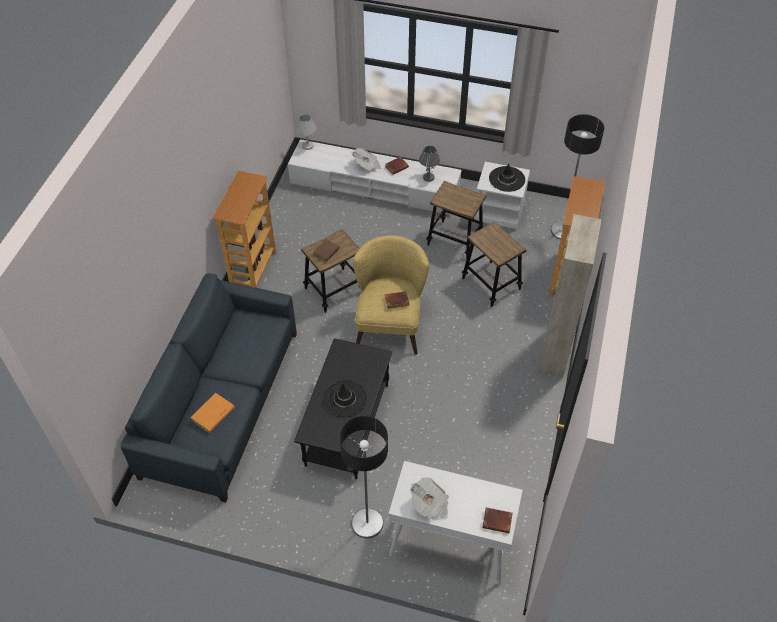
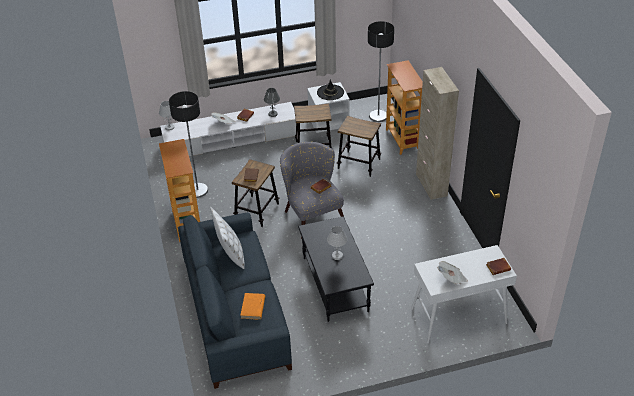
camera: 30 degrees left, 10 degrees down
black hat [323,380,367,417] -> white table lamp [327,226,348,260]
floor lamp [340,416,388,539] -> floor lamp moved to [169,91,208,198]
yellow armchair [353,235,429,355] -> grey armchair [280,142,344,239]
none -> white pillow [210,207,245,269]

